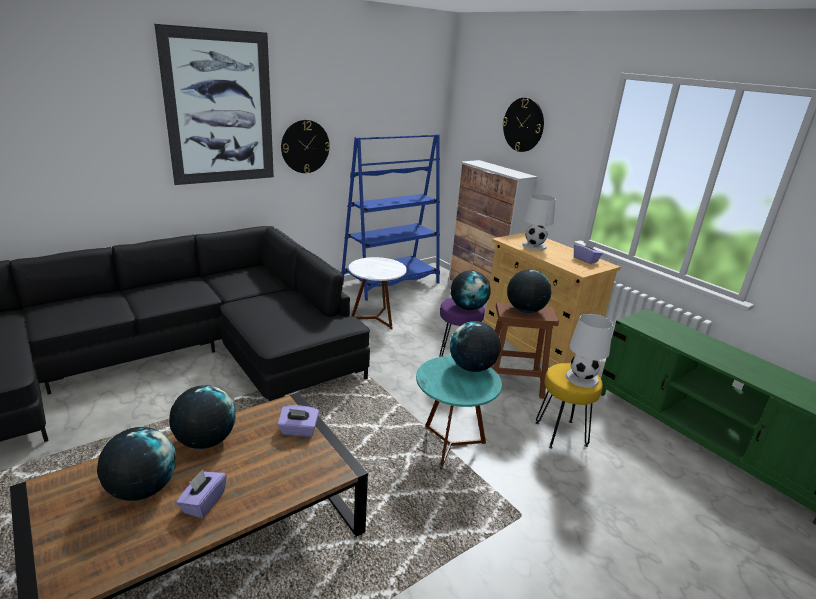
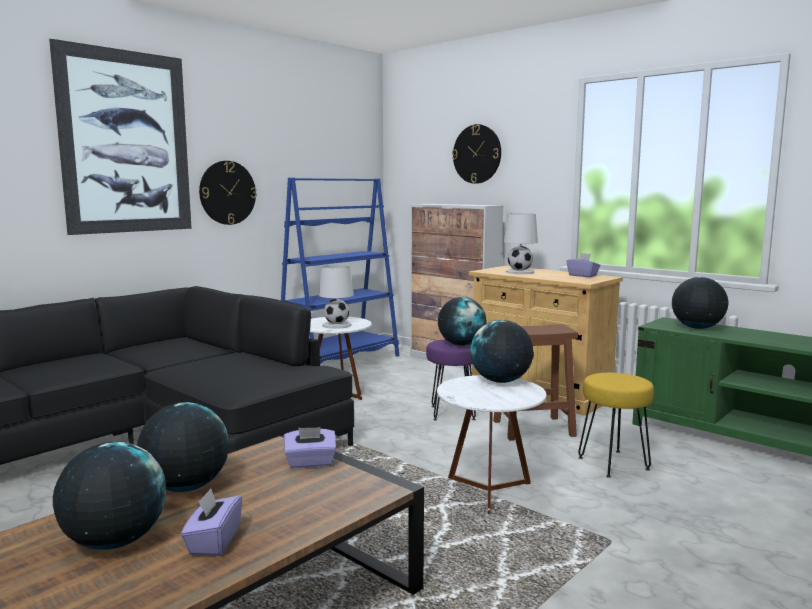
camera: 10 degrees left, 15 degrees down
turquoise side table [416,356,502,470] -> white side table [437,375,546,514]
globe [507,270,551,313] -> globe moved to [672,277,728,329]
white table lamp [566,314,613,388] -> white table lamp moved to [319,265,354,329]

